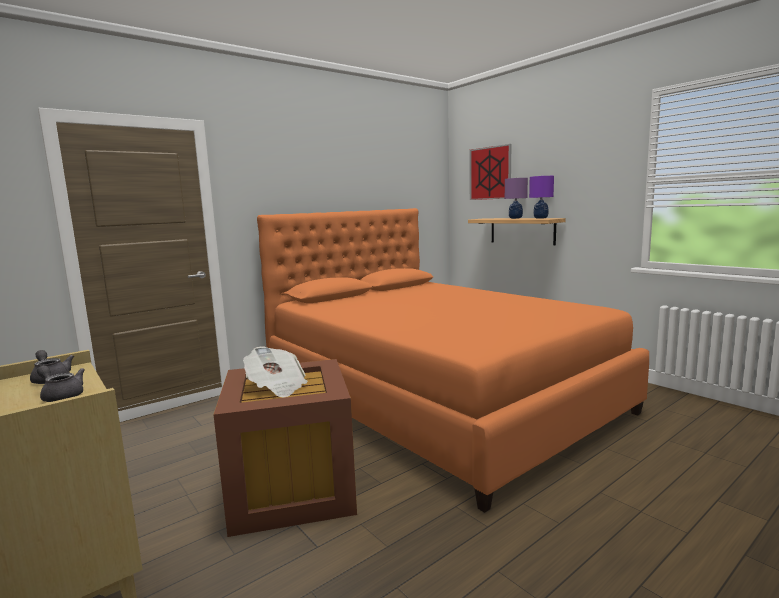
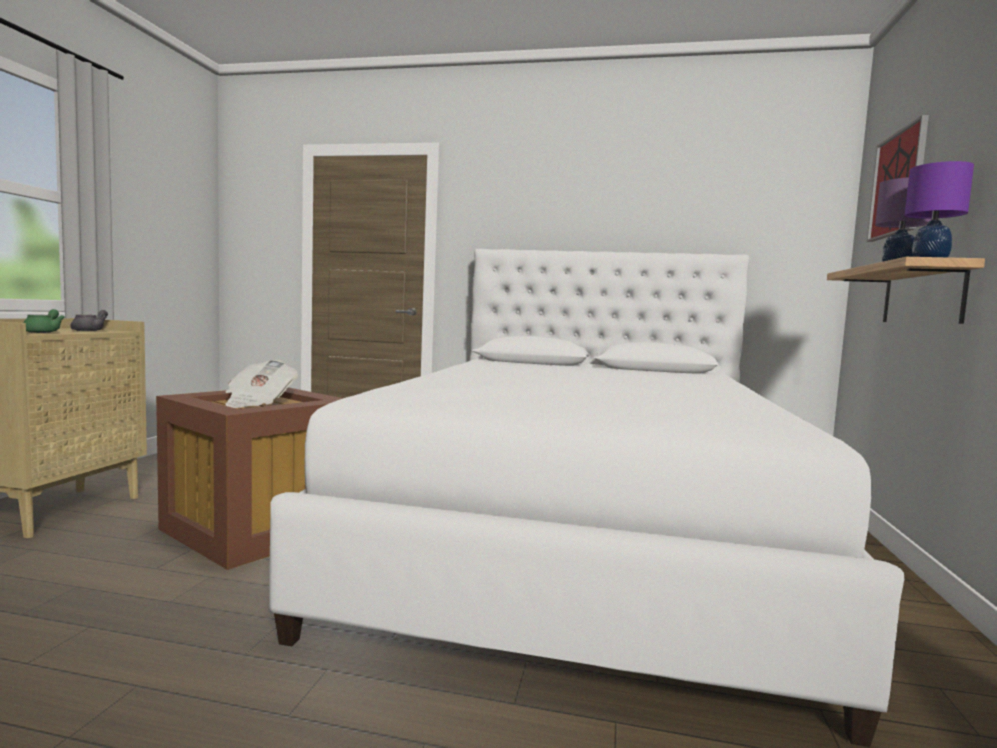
camera: 50 degrees right, 5 degrees down
grey teapot [37,365,85,402] -> green teapot [23,309,65,333]
orange bed [257,208,649,513] -> white bed [269,249,904,747]

